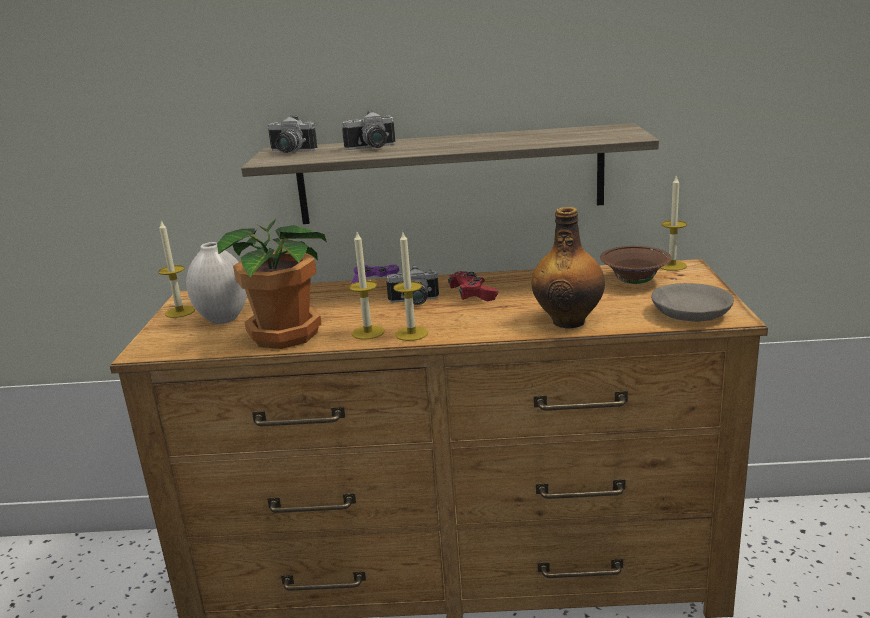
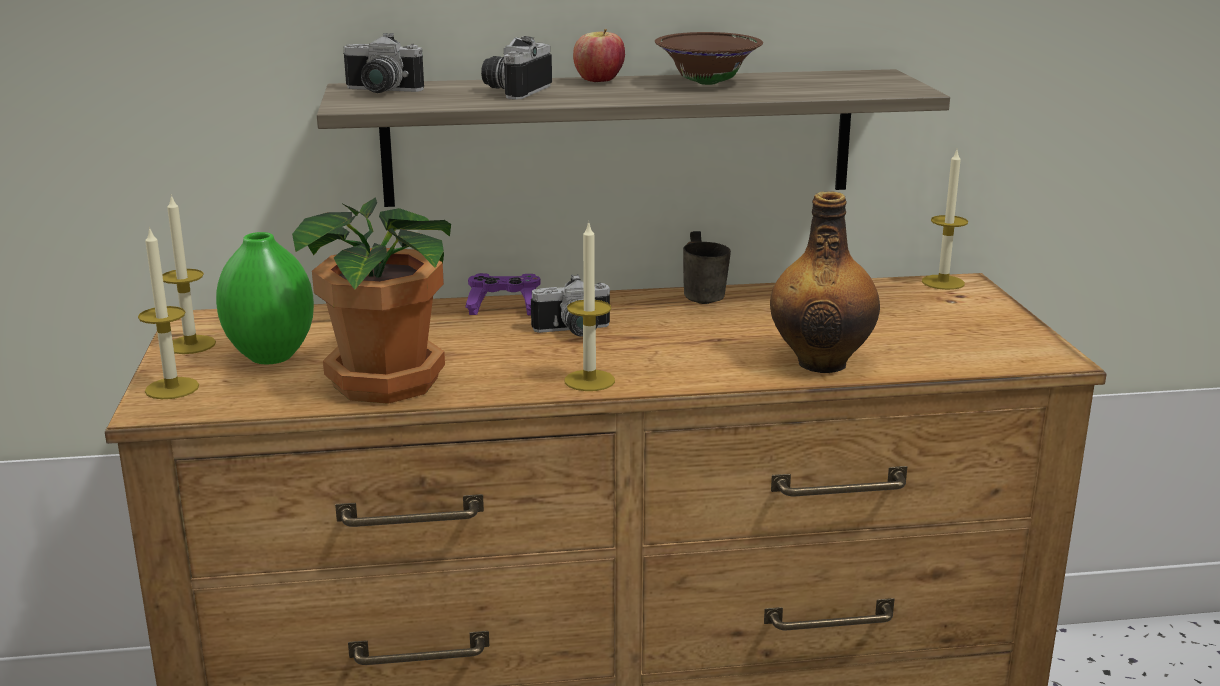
camera: 10 degrees left, 0 degrees up
white vase [186,242,247,324] -> green vase [216,232,314,364]
camera [342,110,395,150] -> camera turned 135 degrees clockwise [481,36,552,100]
candle [349,232,384,340] -> candle moved to [138,227,199,399]
red game controller [448,271,498,301] -> none
brown bowl [600,246,672,284] -> brown bowl moved to [655,32,763,85]
grey bowl [651,283,734,322] -> none
none -> apple [573,29,625,82]
none -> grey mug [683,231,731,304]

